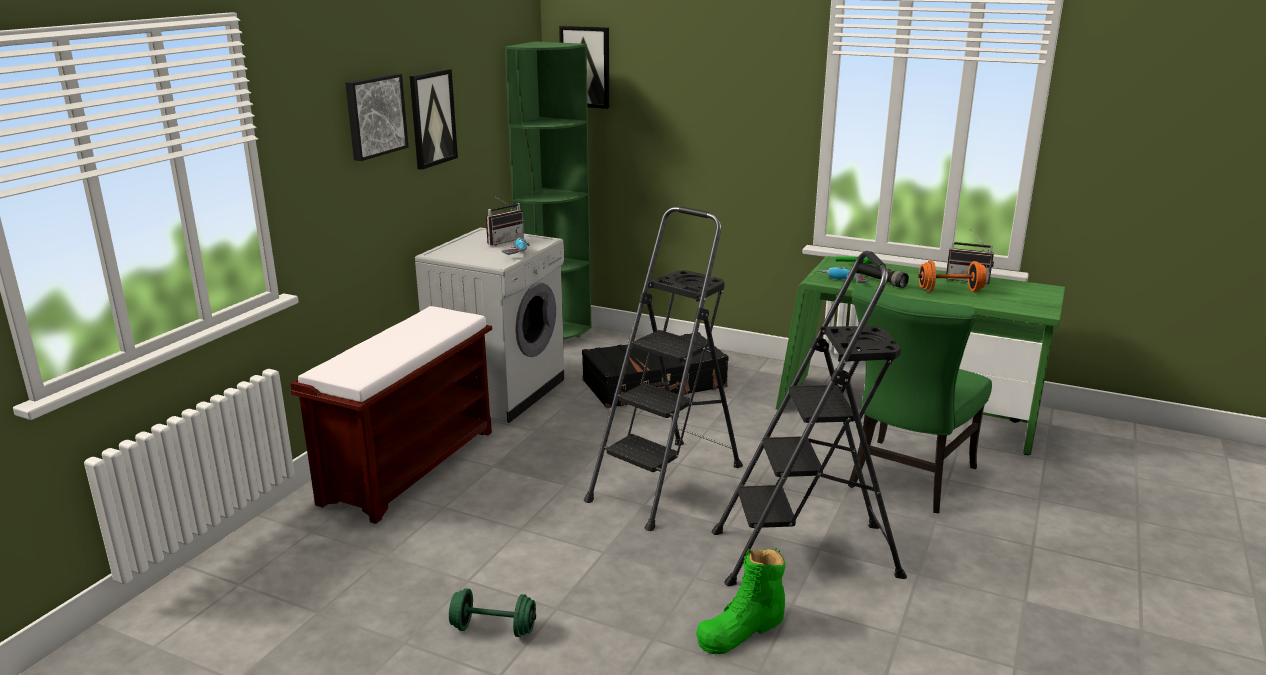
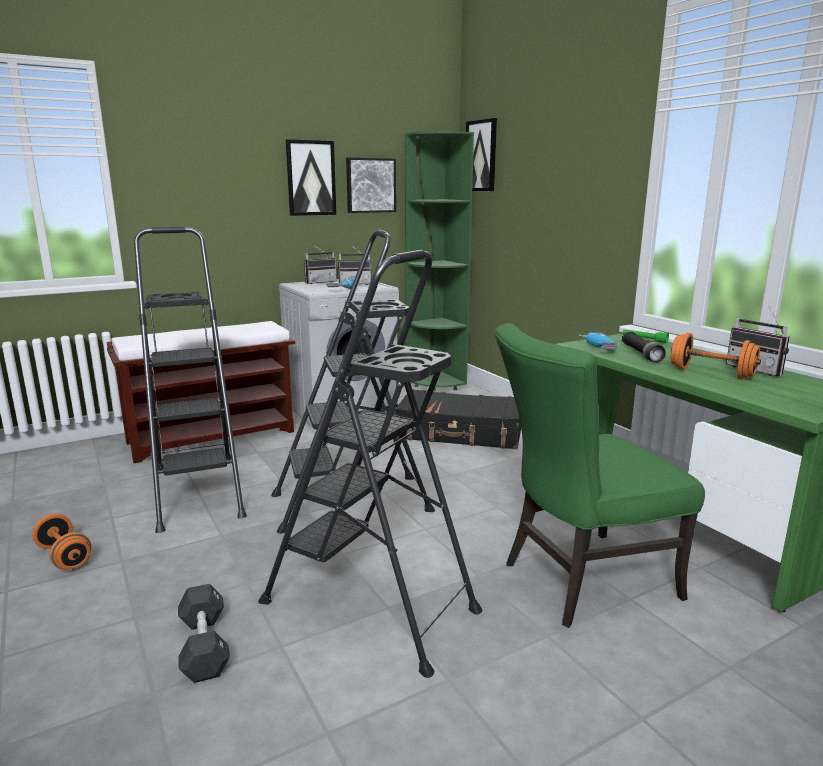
camera: 35 degrees right, 5 degrees down
picture [345,74,408,161] -> picture moved to [346,158,396,213]
green dumbbell [449,588,536,637] -> orange dumbbell [32,514,91,570]
green boot [696,549,785,654] -> black dumbbell [178,584,230,683]
none -> step ladder [134,227,247,533]
none -> radio [304,245,337,284]

